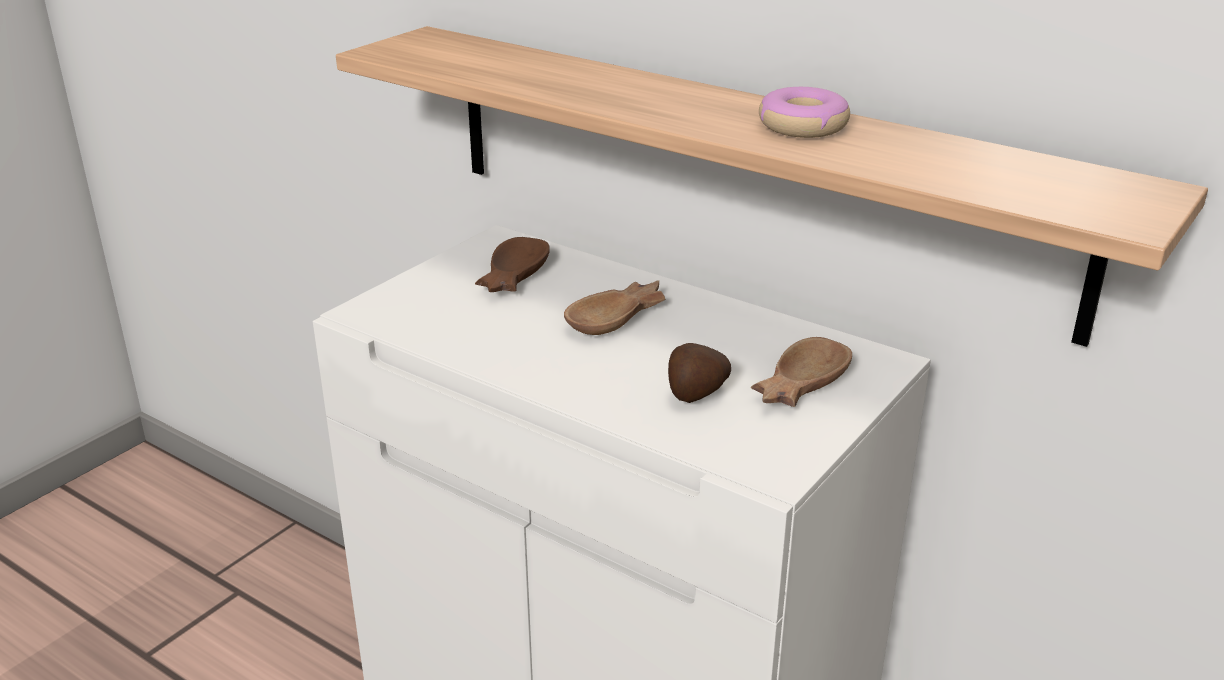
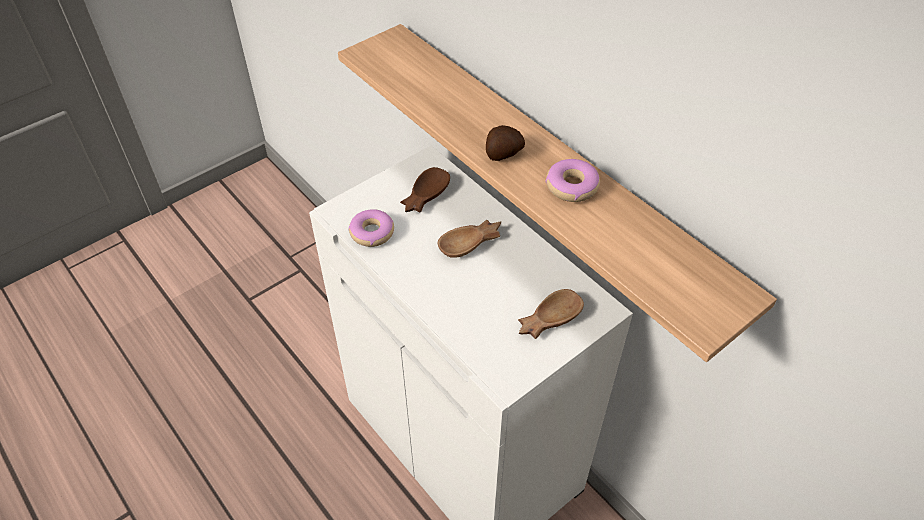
camera: 15 degrees right, 20 degrees up
potato [668,343,731,403] -> potato moved to [486,125,525,161]
none -> donut [348,209,394,247]

